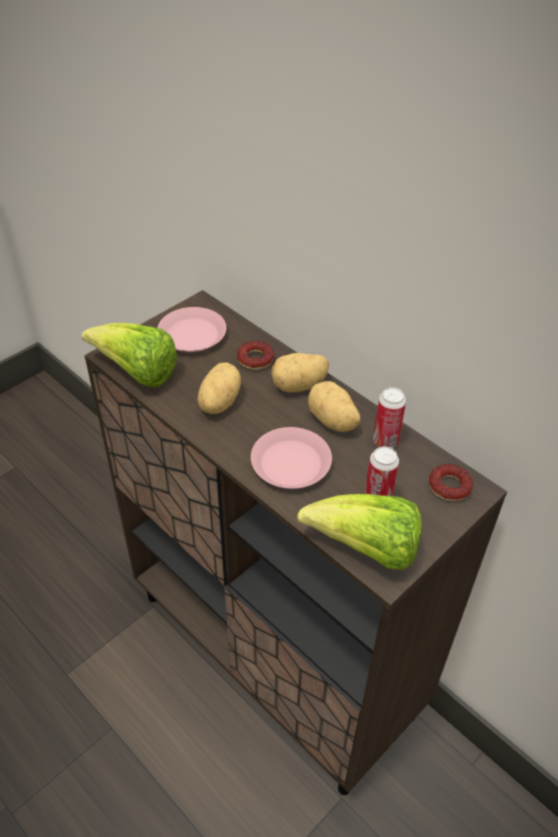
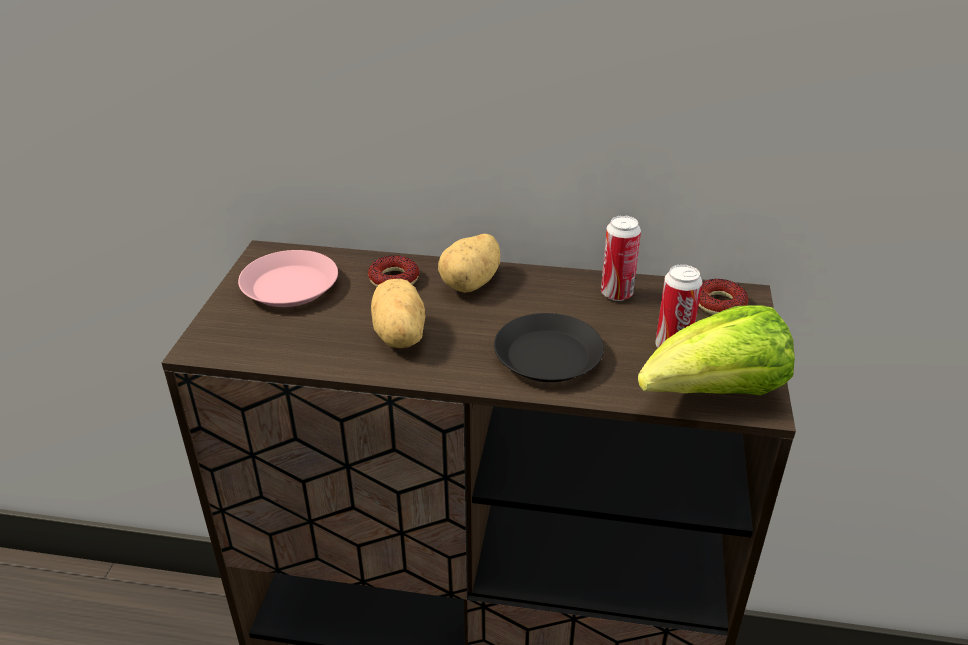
camera: 35 degrees left, 10 degrees down
lettuce [82,323,177,387] -> none
pink plate [251,427,332,489] -> black plate [494,313,604,382]
potato [307,381,360,432] -> none

